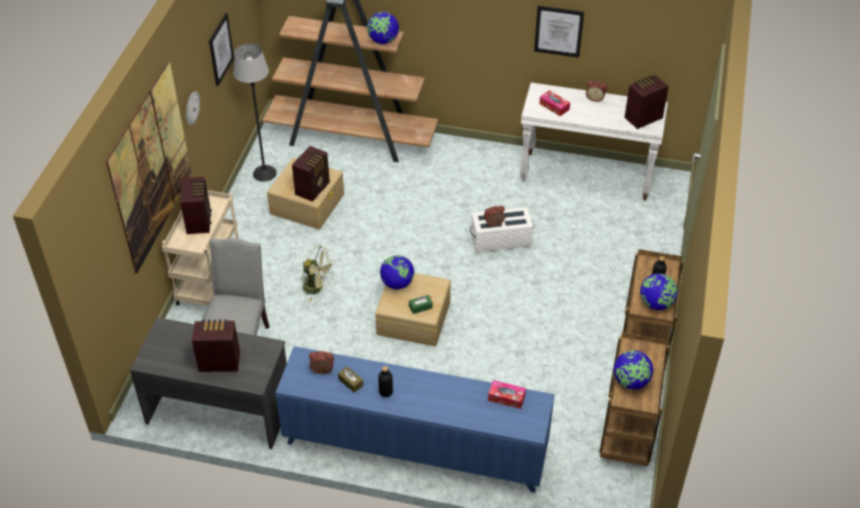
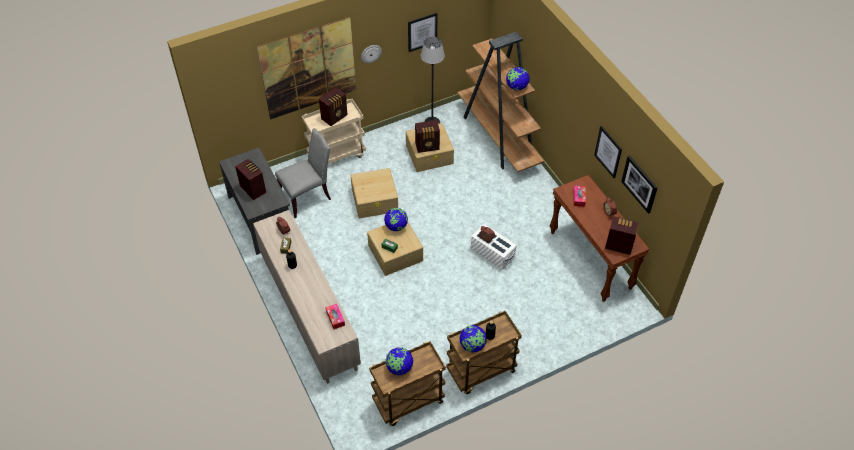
camera: 50 degrees right, 5 degrees up
blue cabinet [275,346,555,493] -> beige cabinet [253,210,361,384]
green fan [301,245,335,301] -> beige storage box [351,168,398,218]
white console table [520,83,668,201] -> brown console table [550,175,650,302]
none -> picture [621,155,658,214]

